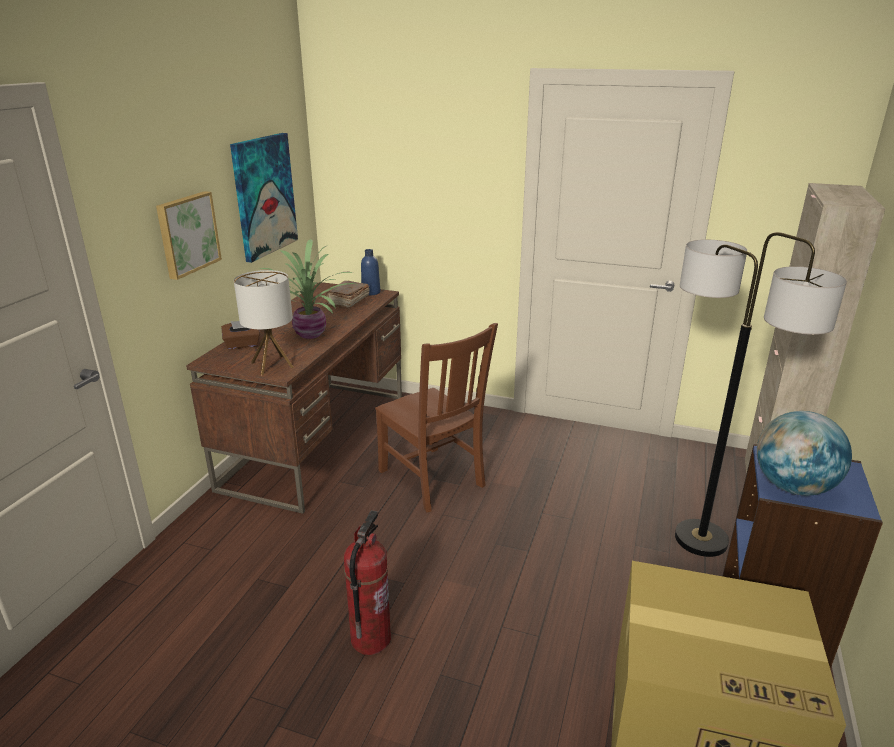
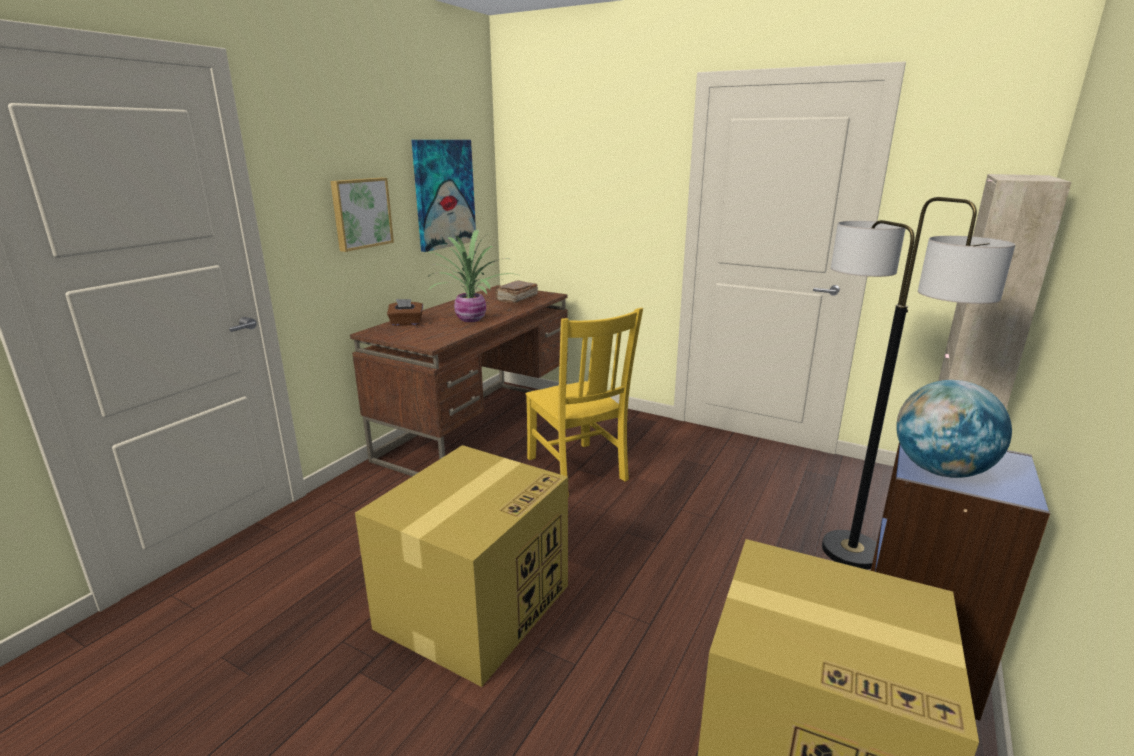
camera: 10 degrees right, 5 degrees down
table lamp [234,270,294,375] -> none
fire extinguisher [344,510,391,655] -> cardboard box [355,445,568,687]
blue bottle [361,249,380,295] -> none
brown chair [375,323,498,512] -> yellow chair [526,308,643,497]

